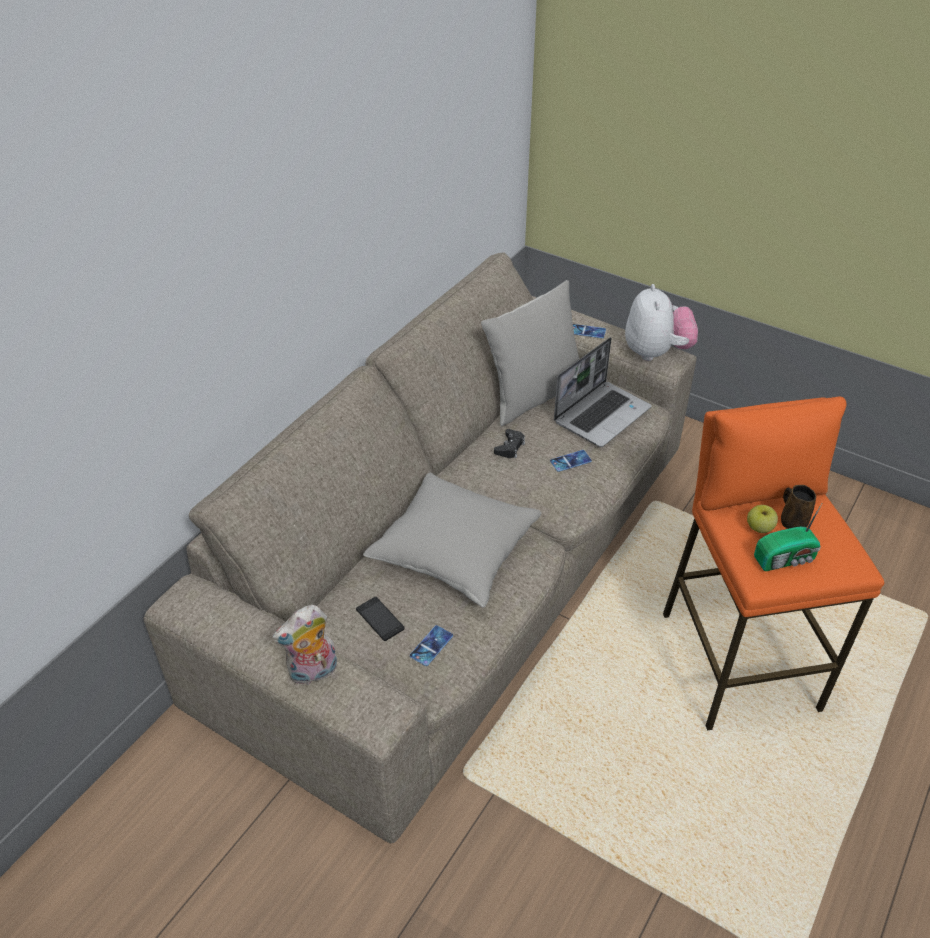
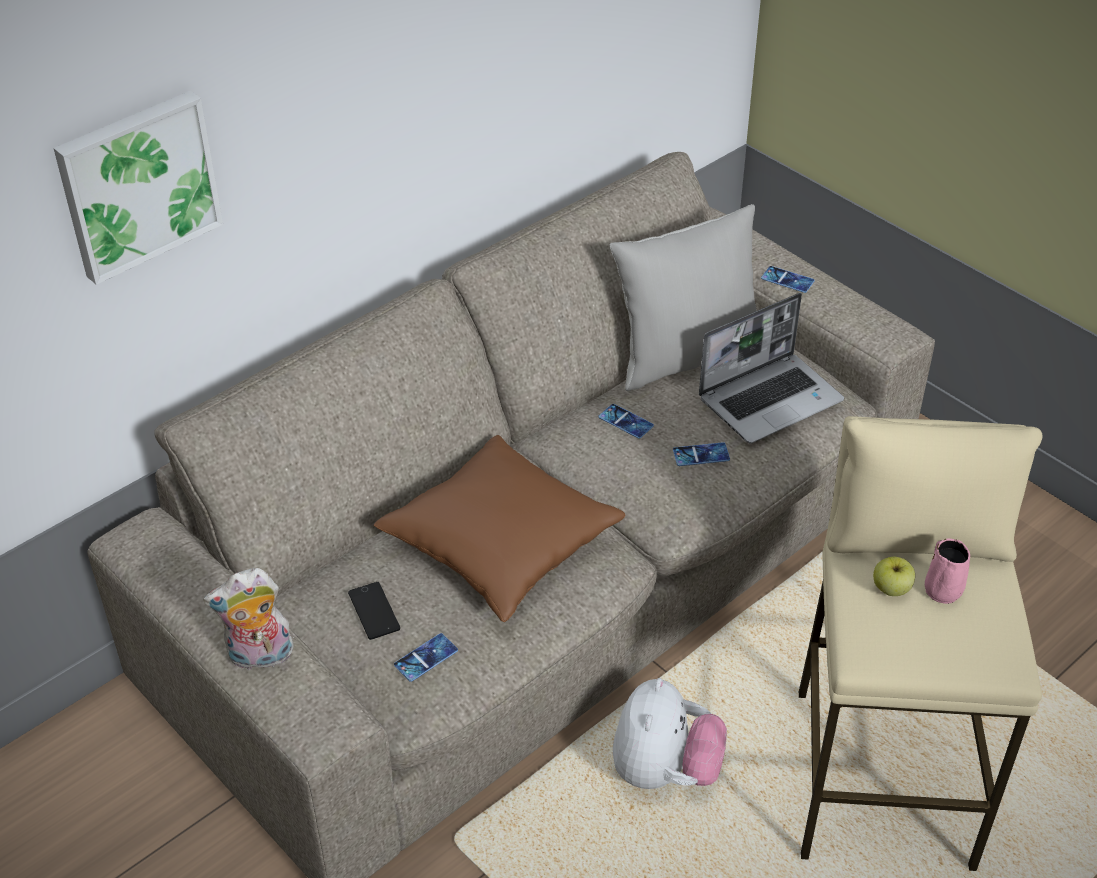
camera: 15 degrees right, 0 degrees up
grey pillow [363,473,541,607] -> brown pillow [374,435,626,622]
black game controller [494,429,525,458] -> phone [599,404,654,438]
plush toy [625,284,698,361] -> plush toy moved to [613,678,727,789]
orange stool [663,396,884,730] -> beige stool [799,416,1042,871]
radio [754,504,822,571] -> none
brown mug [781,485,816,529] -> pink mug [925,538,970,604]
none -> picture [54,91,223,285]

